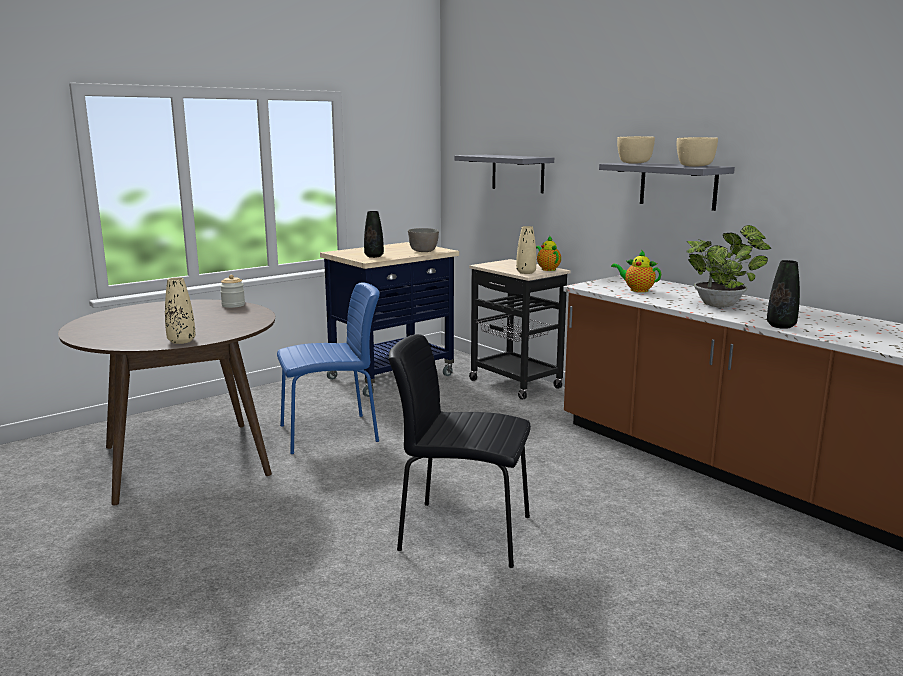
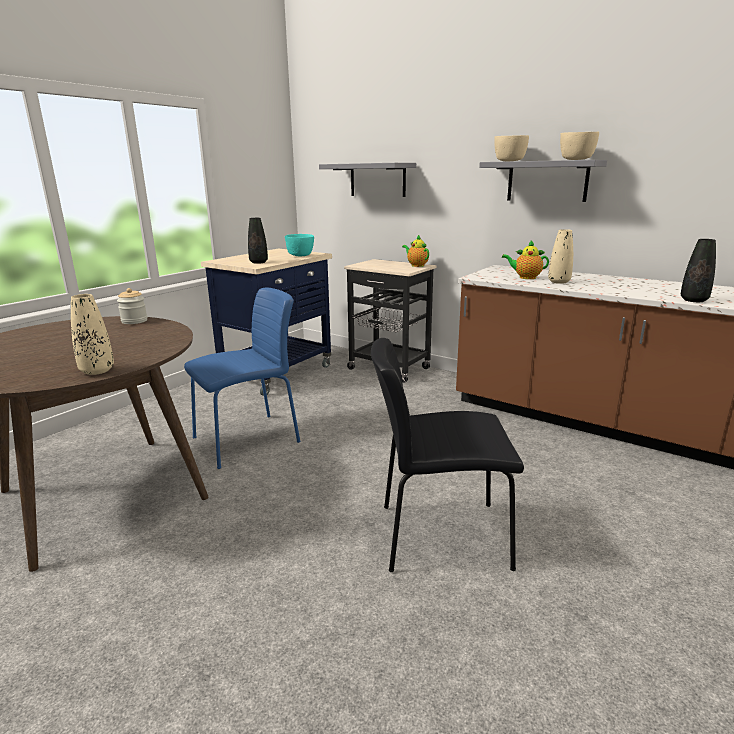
camera: 15 degrees left, 5 degrees up
grey bowl [408,228,439,252] -> turquoise bowl [285,234,314,256]
beige vase [516,226,536,274] -> beige vase moved to [548,229,573,284]
potted plant [686,225,771,307] -> none

